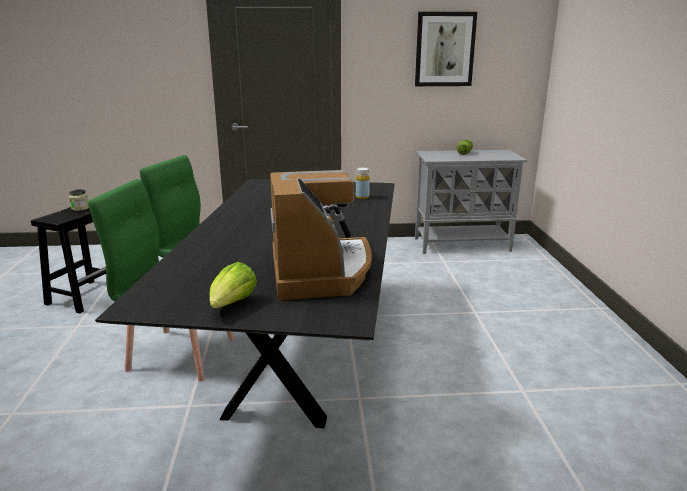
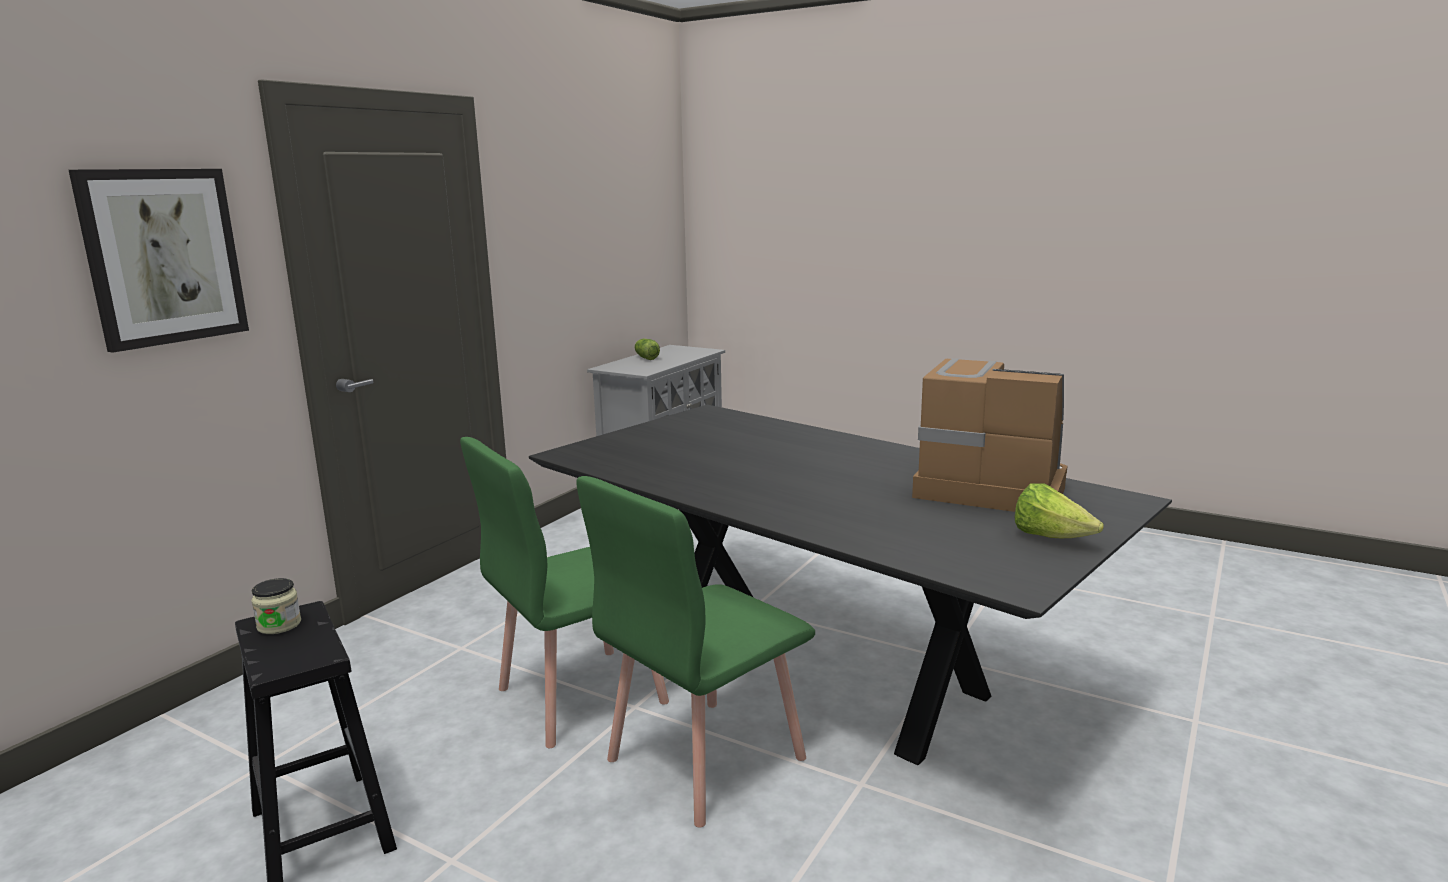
camera: 55 degrees left, 5 degrees down
yellow bottle [356,167,370,199] -> none
picture [415,12,477,86] -> picture moved to [69,169,249,353]

